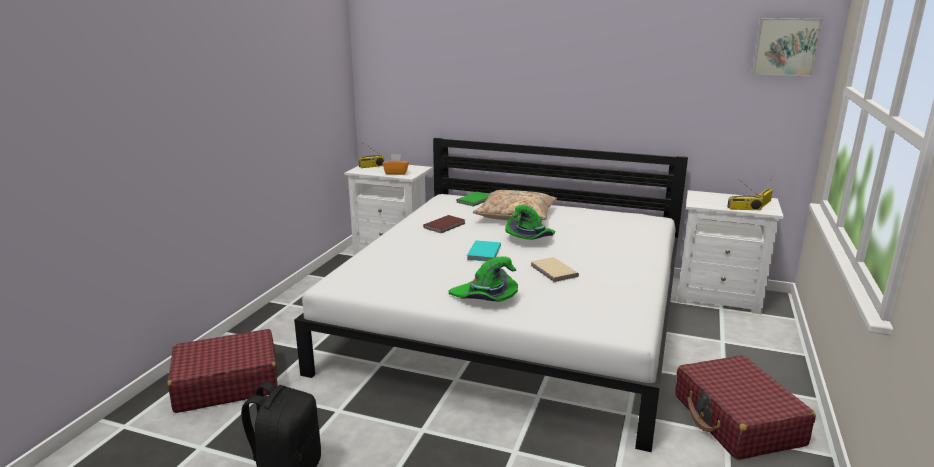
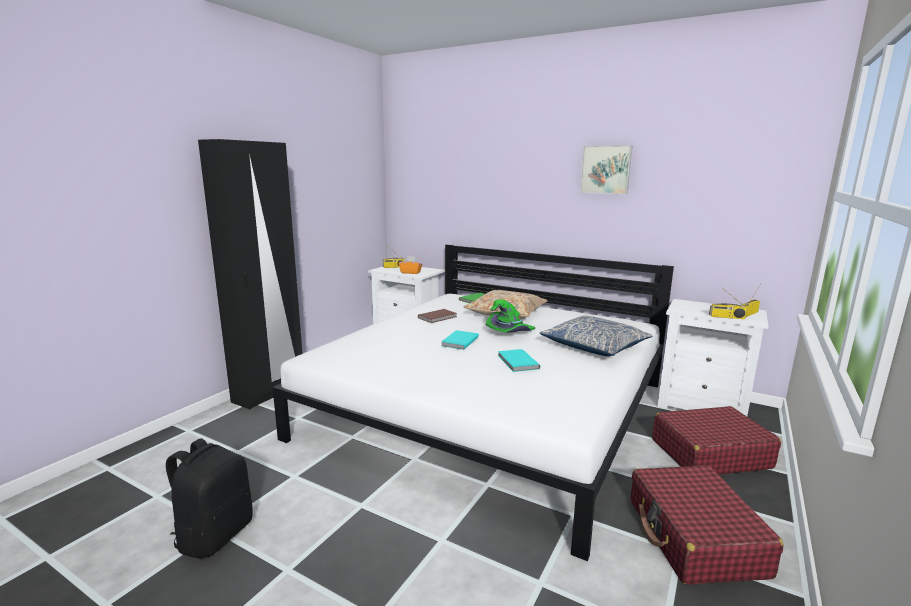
camera: 10 degrees right, 5 degrees down
red suitcase [167,329,278,413] -> red suitcase moved to [652,406,781,475]
green hat [448,256,518,302] -> none
beige book [531,257,579,282] -> turquoise book [498,349,540,372]
picture [752,18,822,77] -> picture moved to [580,145,633,194]
none -> black wardrobe [198,139,302,409]
none -> pillow [540,316,652,356]

